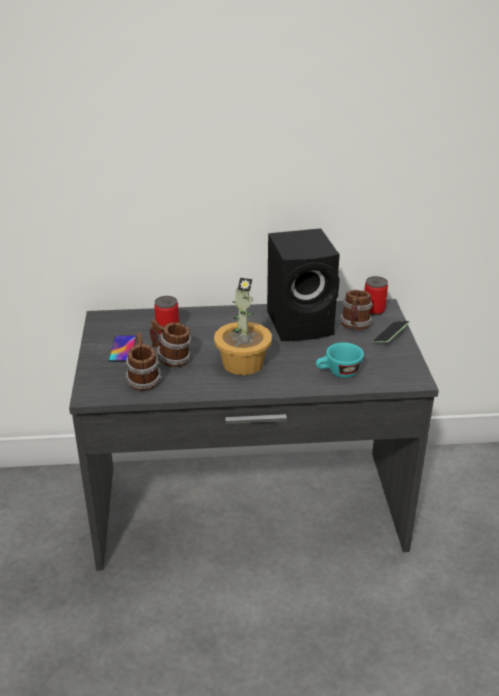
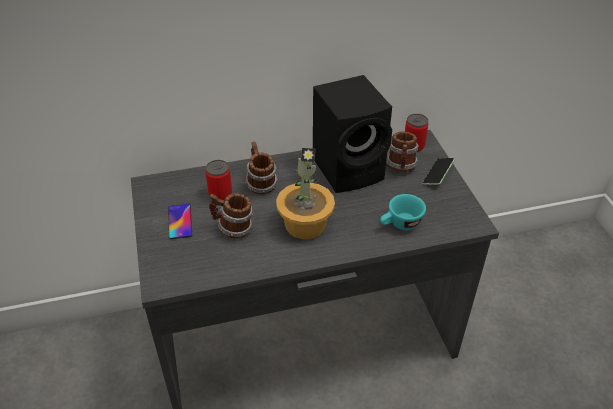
camera: 10 degrees left, 10 degrees up
mug [125,332,162,391] -> mug moved to [245,142,278,194]

